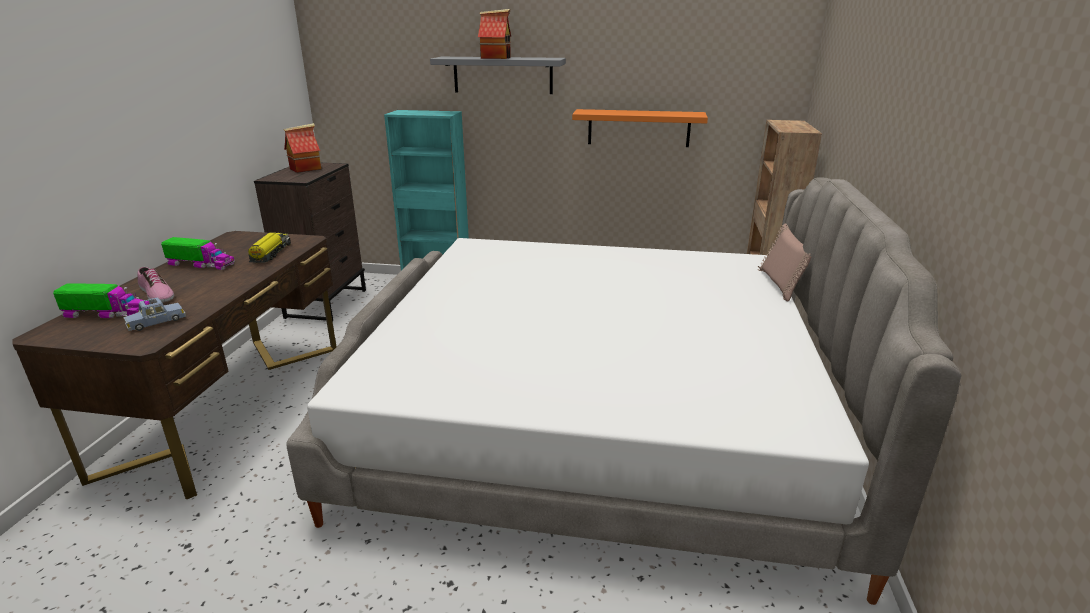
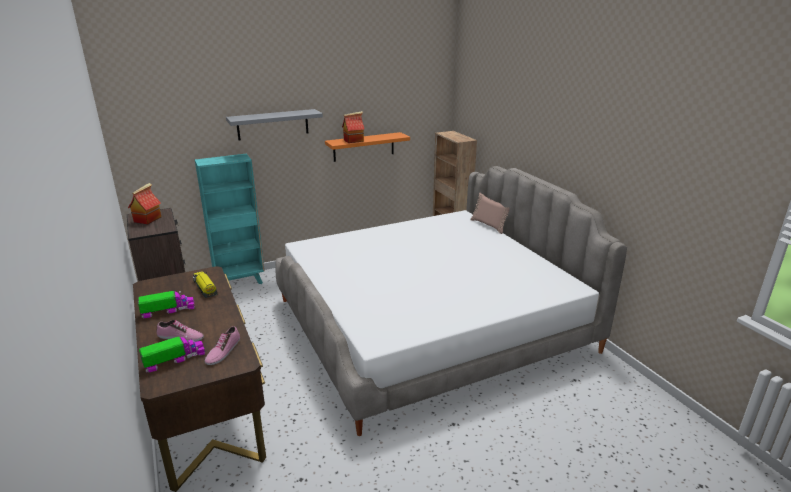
camera: 35 degrees left, 0 degrees up
blue toy car [124,297,186,331] -> shoe [205,326,240,365]
toy house [478,9,511,59] -> toy house moved to [342,111,365,143]

